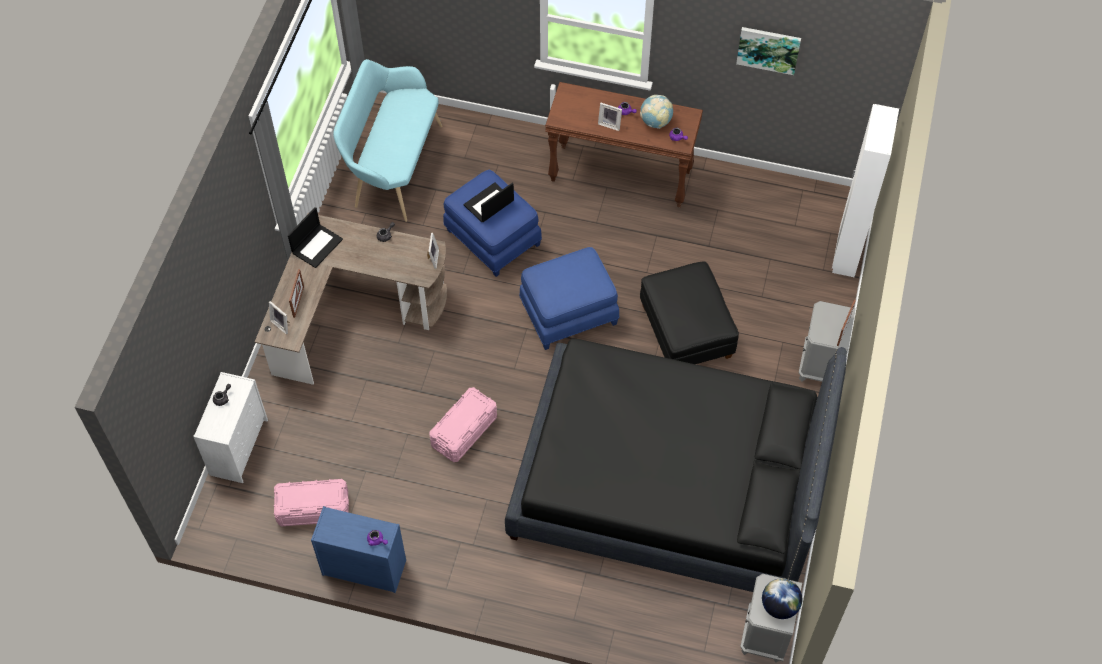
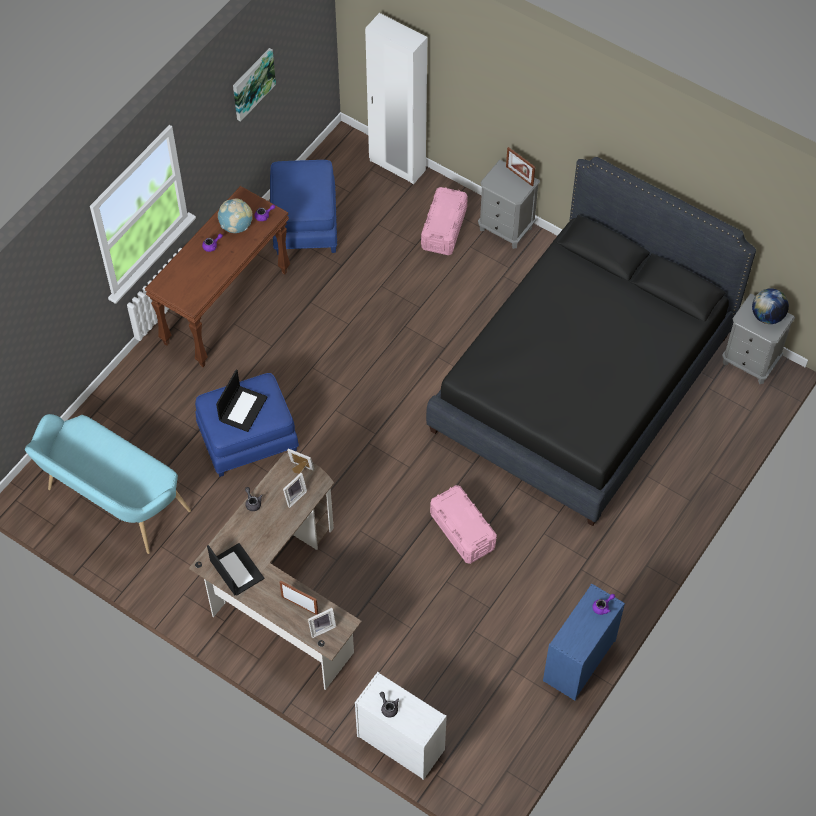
camera: 70 degrees left, 0 degrees up
pink storage box [274,479,349,526] -> pink storage box moved to [421,187,468,255]
laptop [463,182,514,222] -> laptop turned 135 degrees counterclockwise [216,370,268,432]
blue ottoman [519,247,619,350] -> blue ottoman moved to [270,160,337,255]
picture frame [598,103,622,131] -> picture frame moved to [283,473,307,508]
black ottoman [640,262,739,364] -> none

